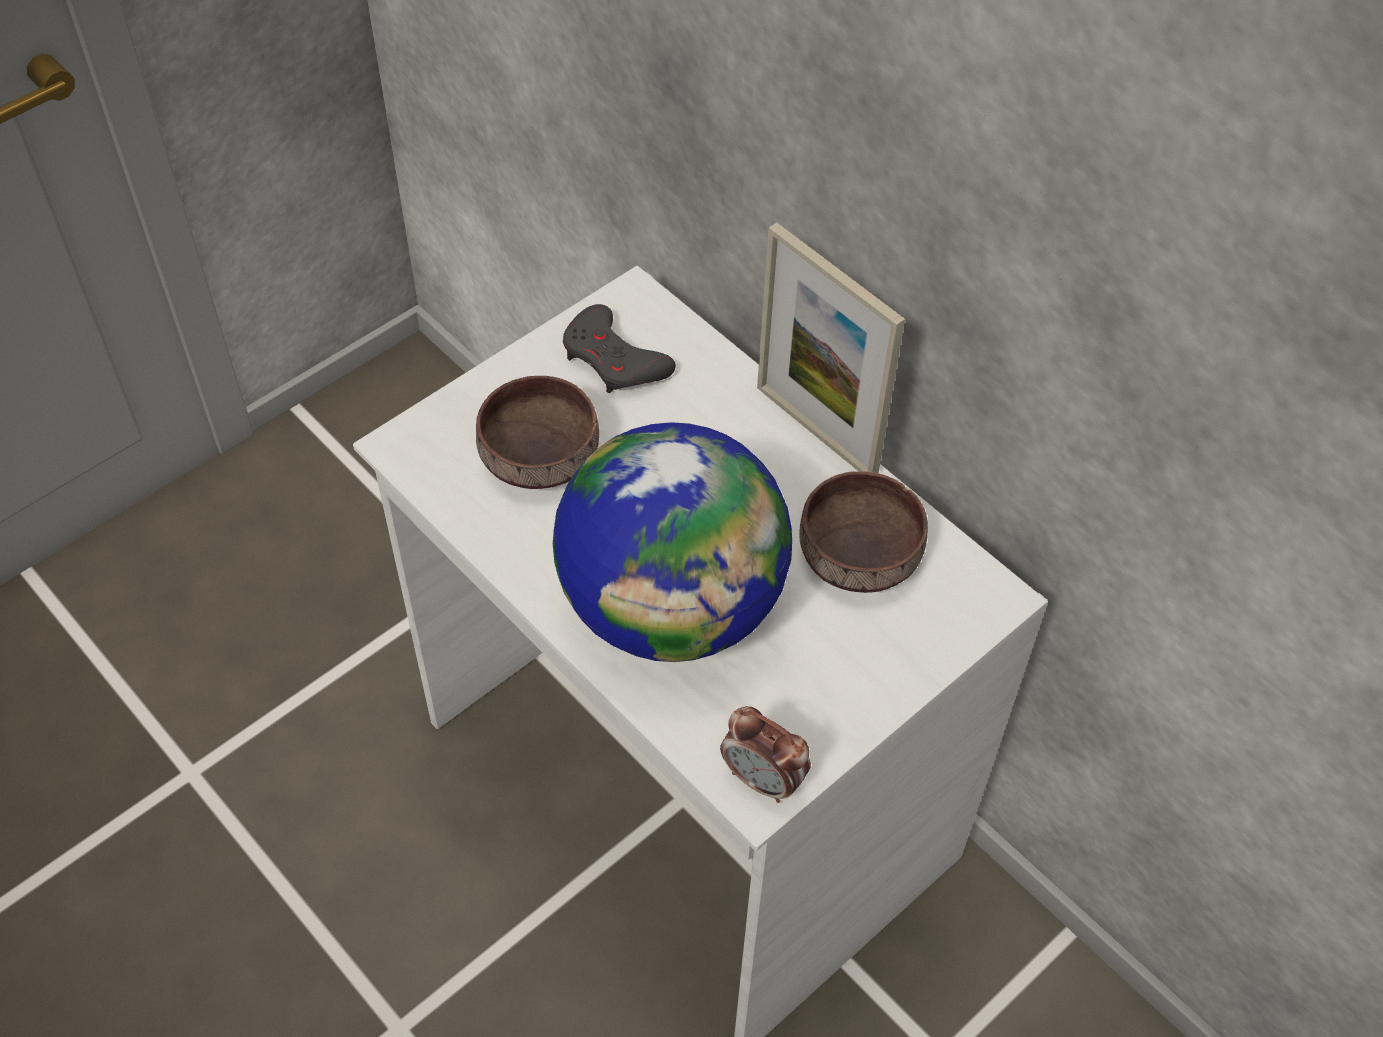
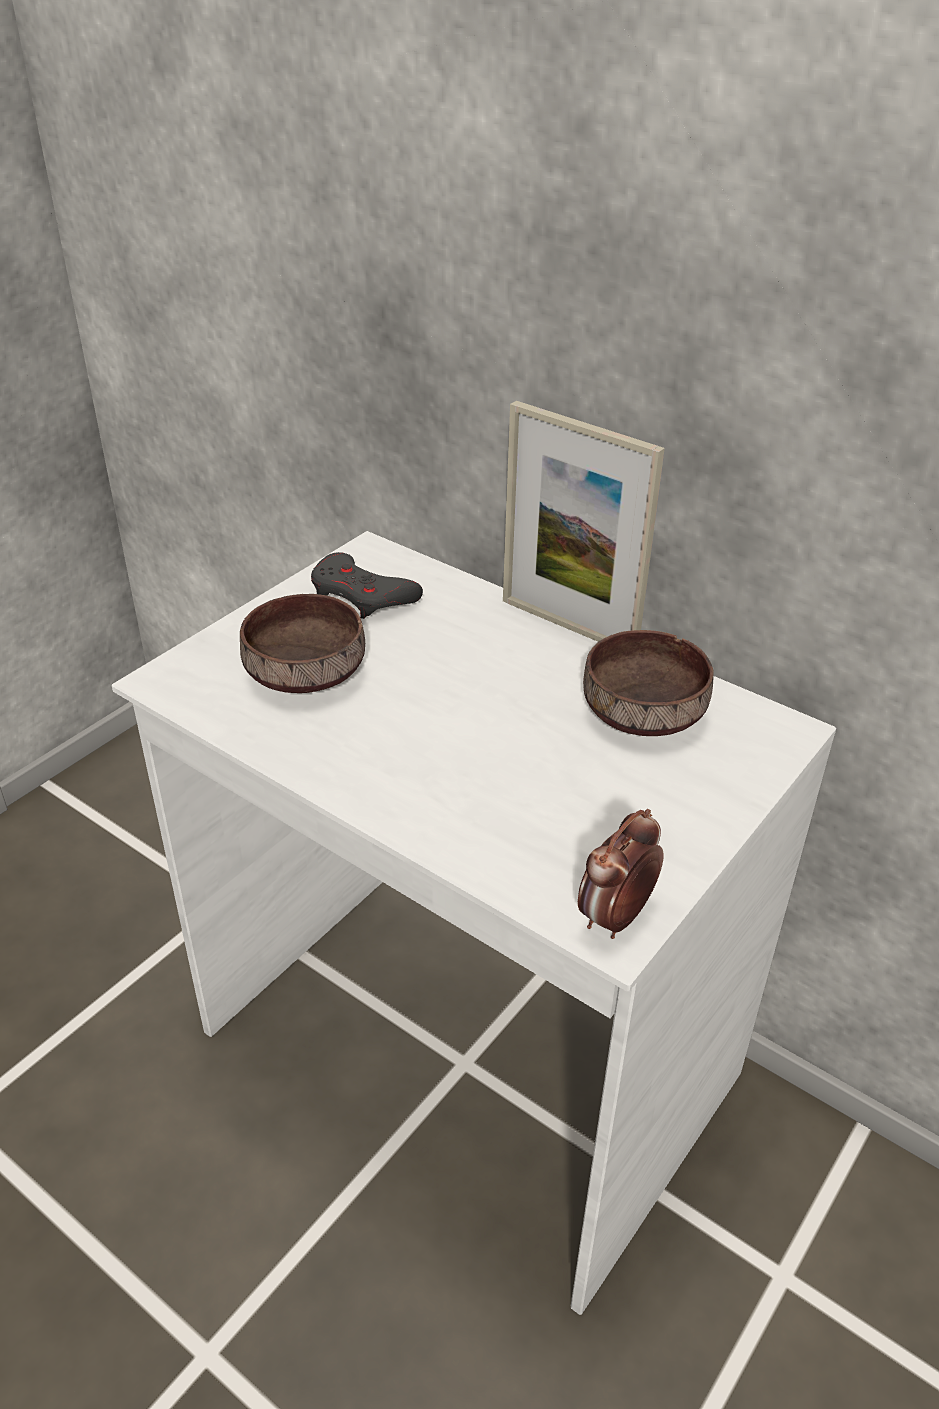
camera: 10 degrees left, 15 degrees down
globe [553,422,792,662] -> none
alarm clock [720,706,811,803] -> alarm clock turned 105 degrees clockwise [578,809,664,939]

